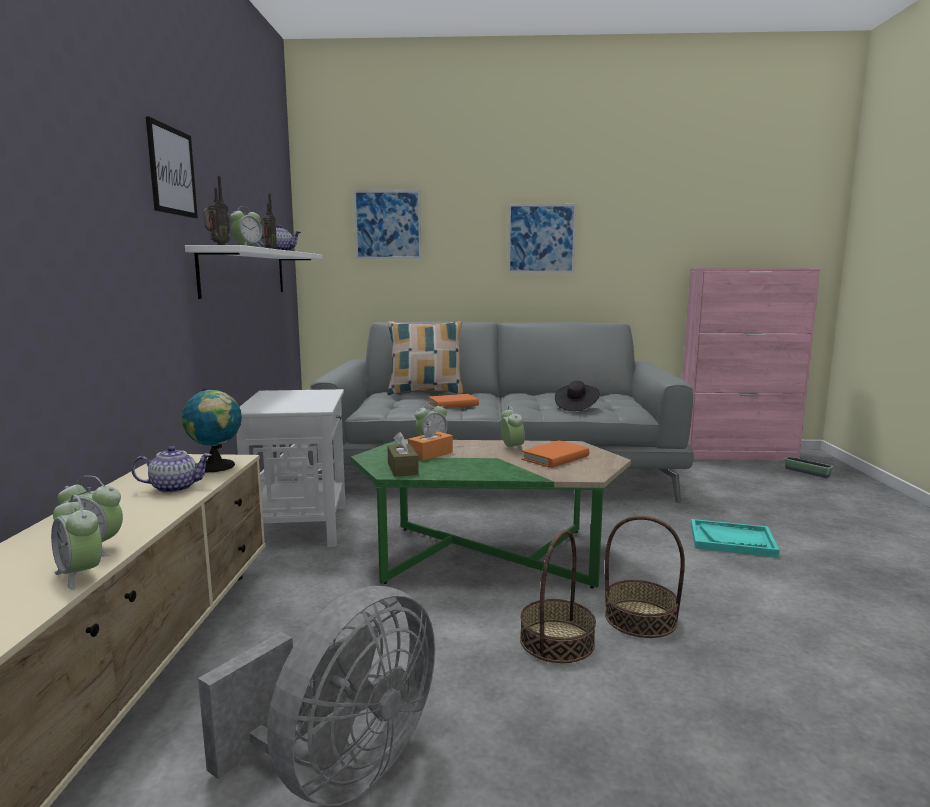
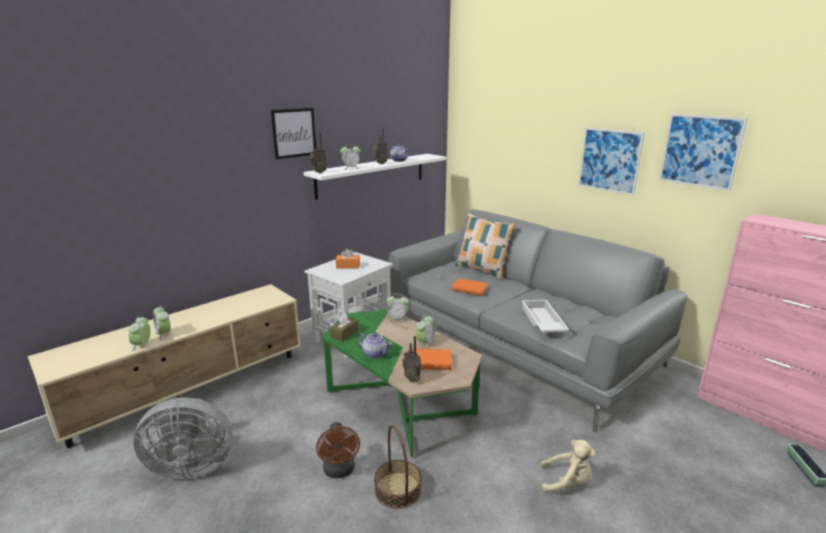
camera: 45 degrees right, 10 degrees up
teapot [131,446,212,493] -> teapot moved to [358,333,392,358]
globe [182,388,242,472] -> none
picture [354,190,421,259] -> picture moved to [659,114,748,191]
orange tissue box [408,420,453,461] -> orange tissue box moved to [336,248,360,269]
basket [520,530,596,663] -> brown fan [316,422,360,478]
black hat [555,381,600,411] -> white tray [521,300,569,332]
turquoise tray [691,519,780,558] -> beige plush toy [541,440,596,493]
none -> radio [402,336,422,383]

